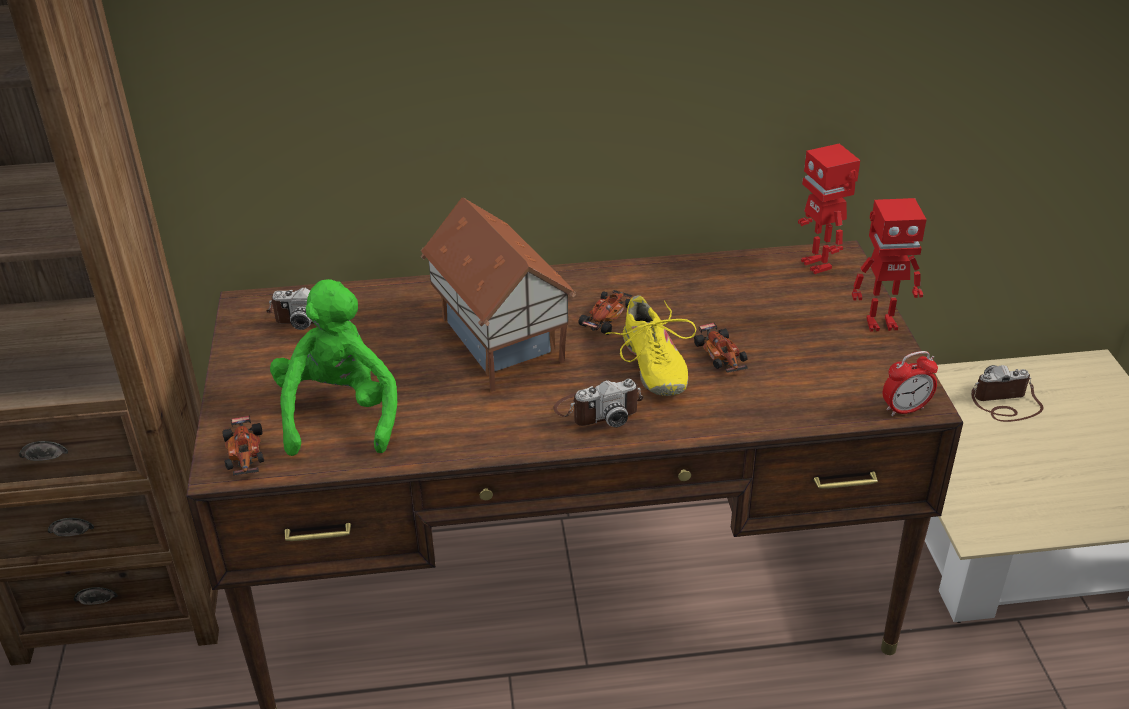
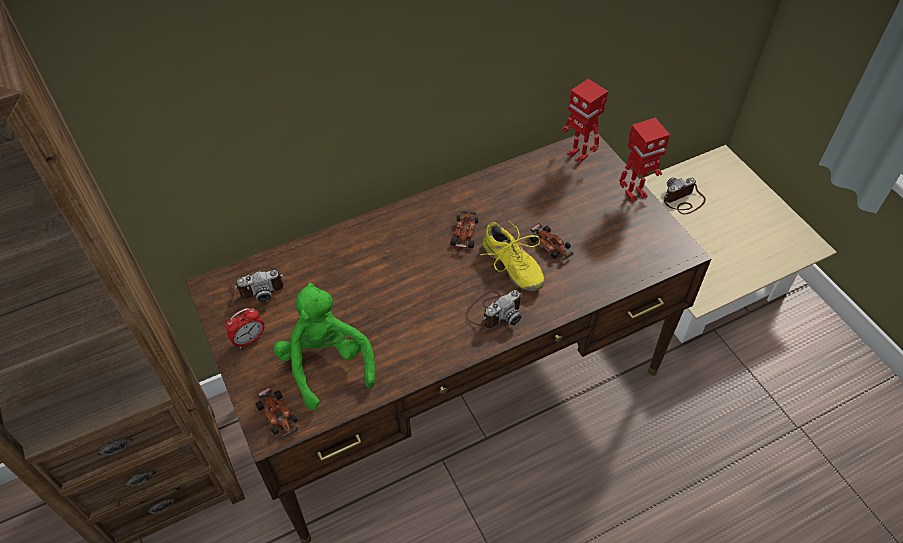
camera: 20 degrees left, 15 degrees up
toy house [421,198,576,392] -> none
alarm clock [883,351,938,416] -> alarm clock moved to [225,308,264,349]

